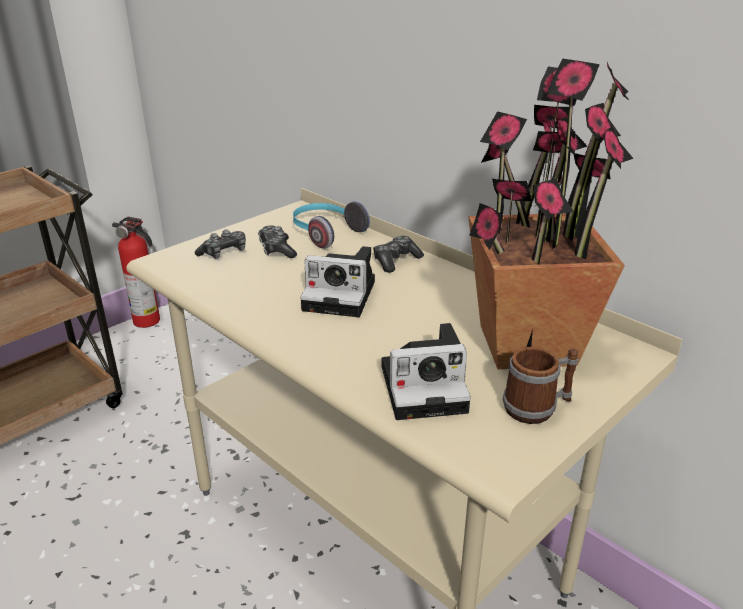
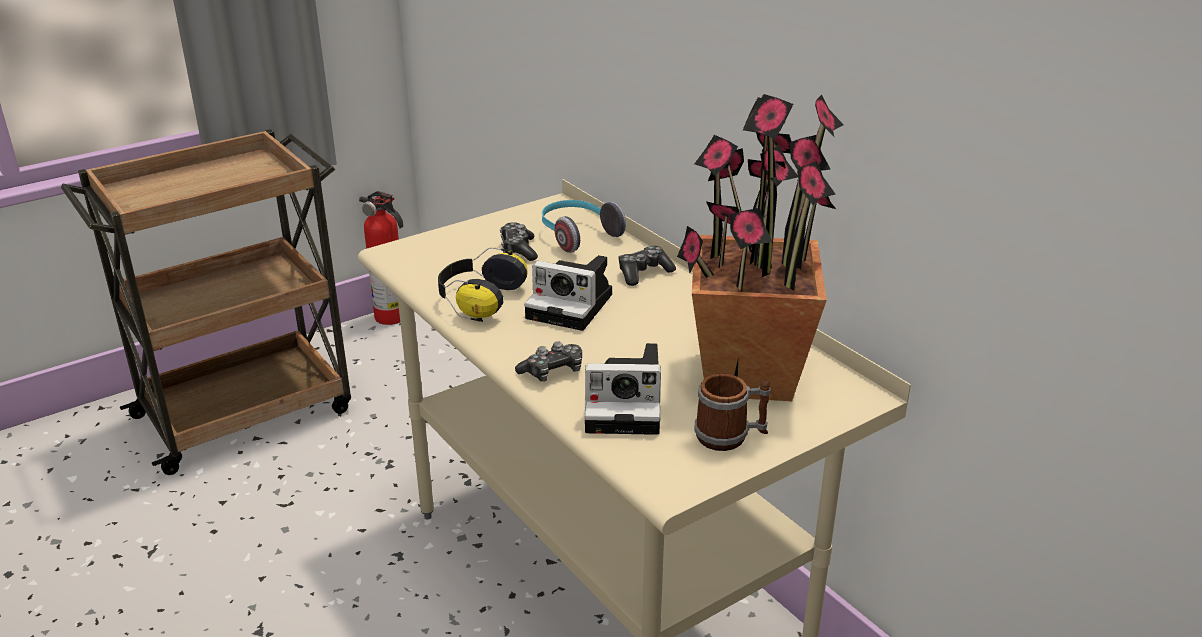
camera: 10 degrees right, 0 degrees up
game controller [195,230,246,259] -> game controller moved to [515,341,582,382]
none -> headphones [438,247,527,322]

